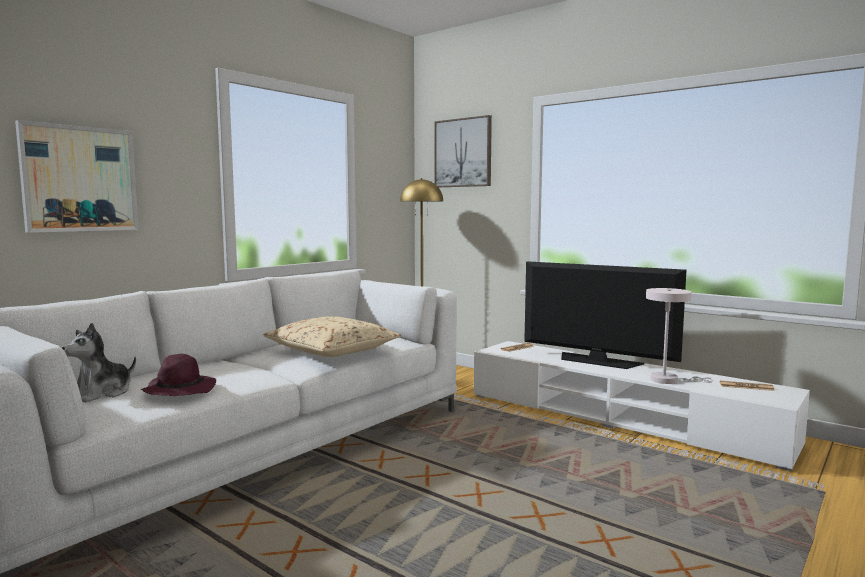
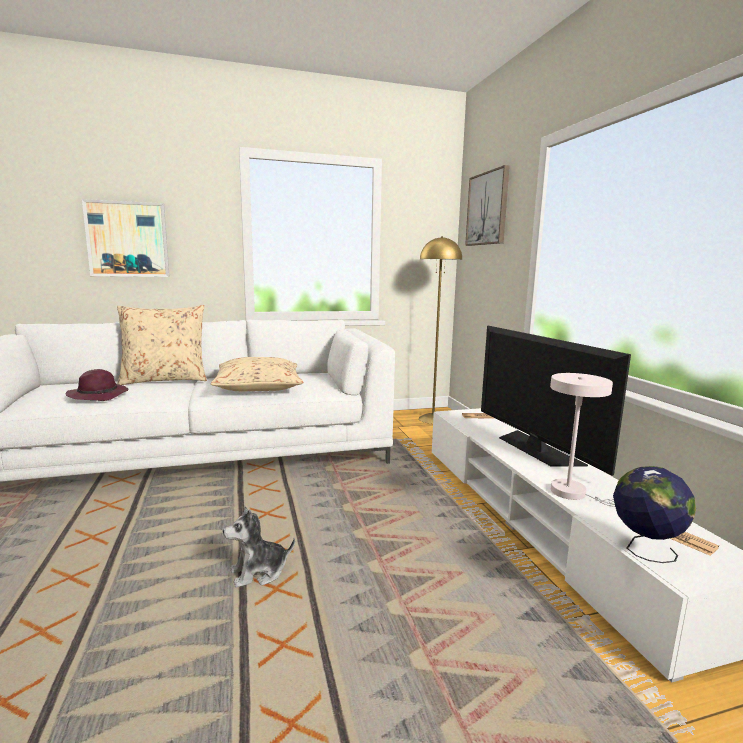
camera: 35 degrees right, 5 degrees up
plush toy [62,323,136,403] -> plush toy moved to [223,506,295,587]
none -> beige pillow [117,305,207,385]
none -> globe [613,466,696,563]

